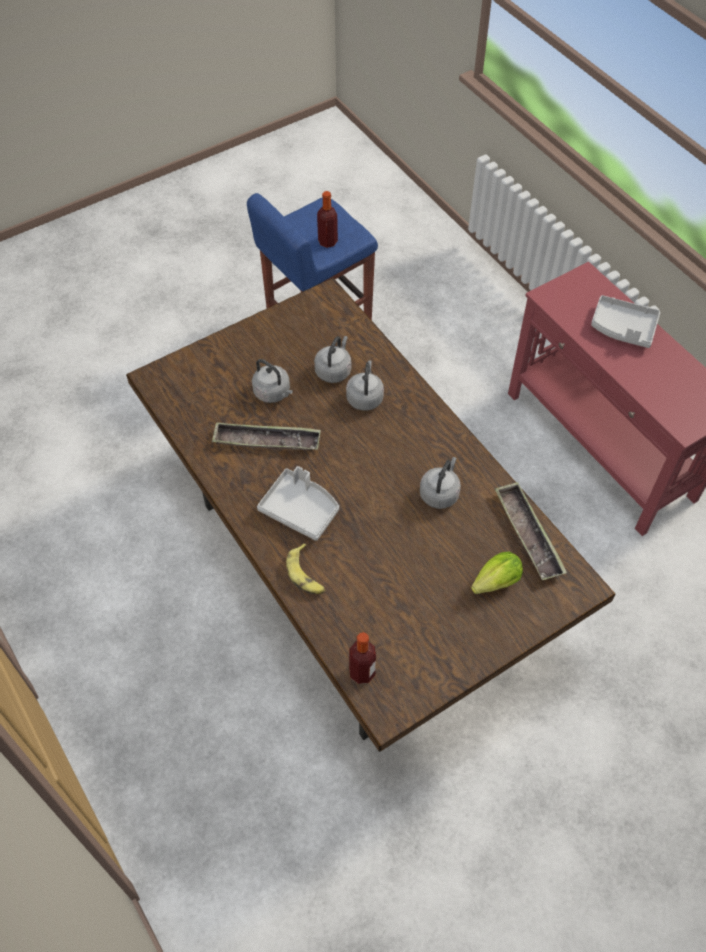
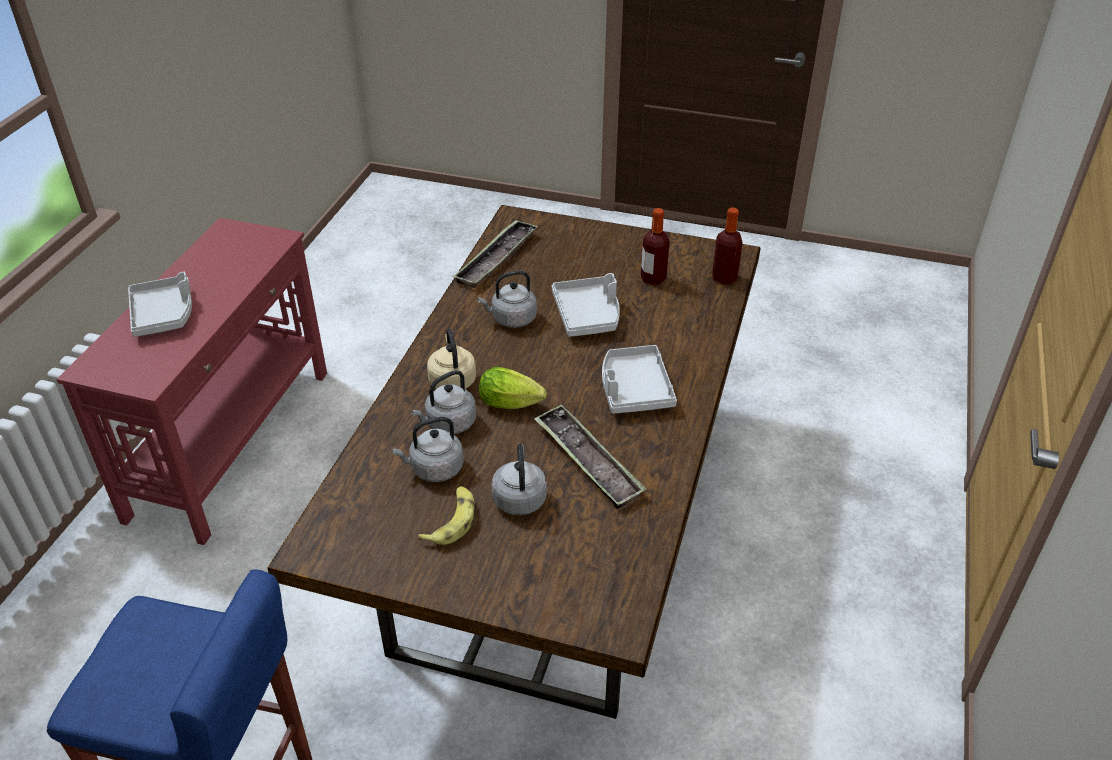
camera: 130 degrees left, 15 degrees down
banana [286,543,326,594] -> banana moved to [418,486,475,545]
bottle [317,191,338,248] -> bottle moved to [641,208,670,285]
lettuce [471,552,523,594] -> lettuce moved to [479,367,546,409]
none -> beige kettle [427,329,476,389]
none -> grey tray [552,273,620,337]

